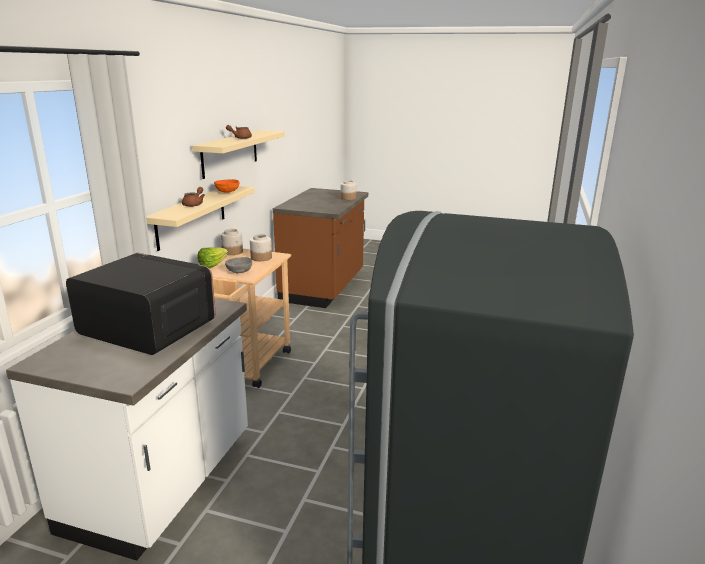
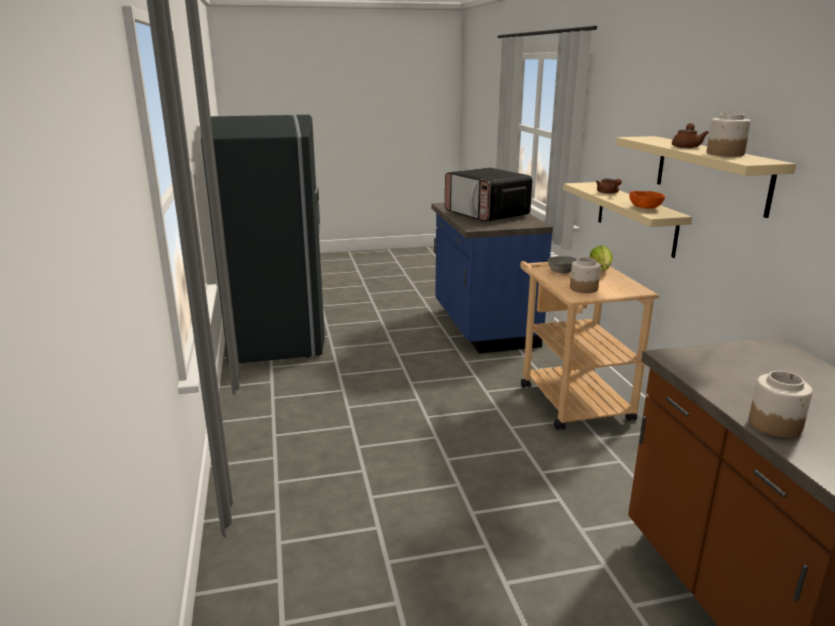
camera: 150 degrees right, 0 degrees up
white counter [6,298,248,561] -> blue counter [431,203,553,353]
microwave [66,253,216,355] -> microwave turned 60 degrees clockwise [445,168,532,222]
jar [221,229,243,255] -> jar moved to [706,113,751,157]

